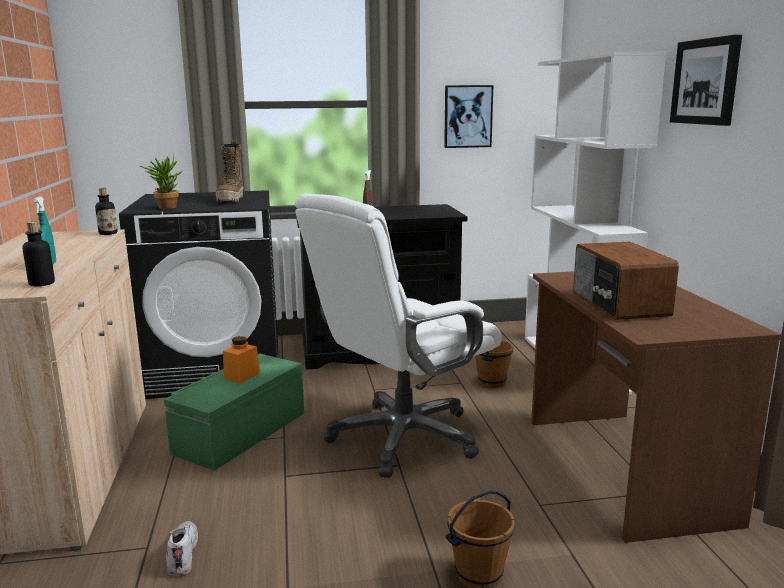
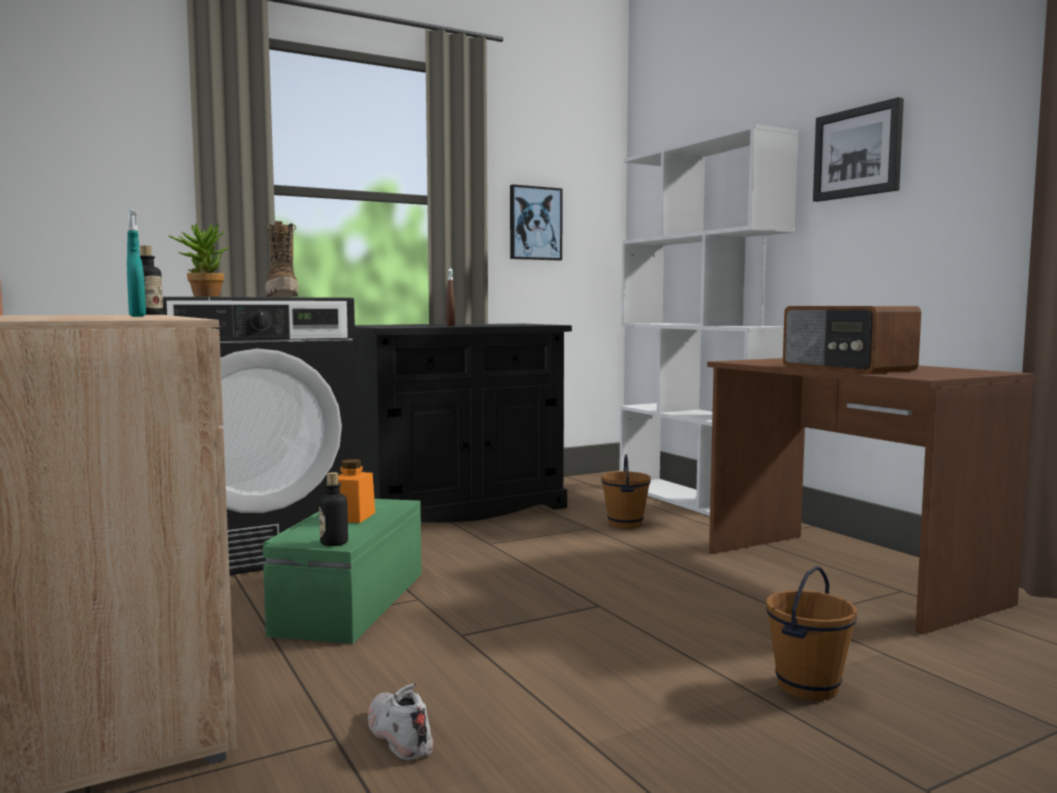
camera: 20 degrees left, 10 degrees down
bottle [22,222,55,286] -> bottle moved to [319,472,348,546]
white office chair [295,194,501,478] -> none

